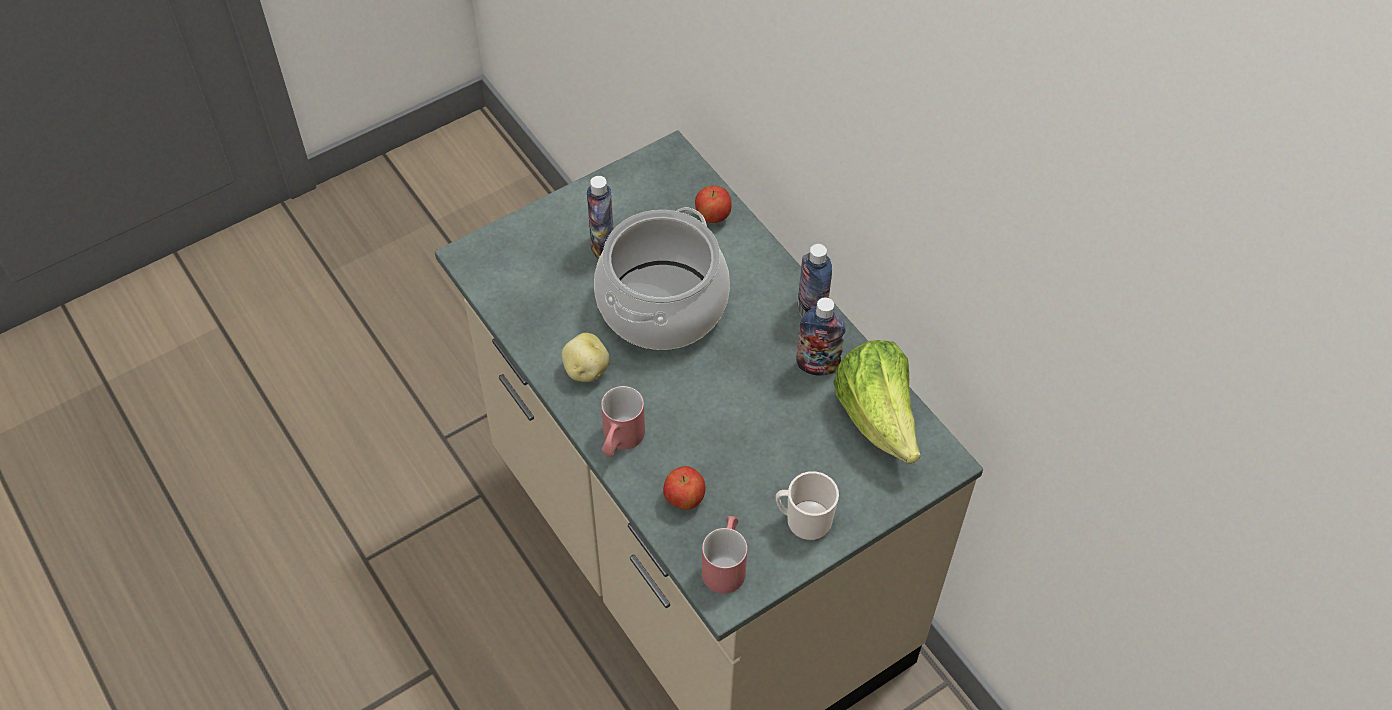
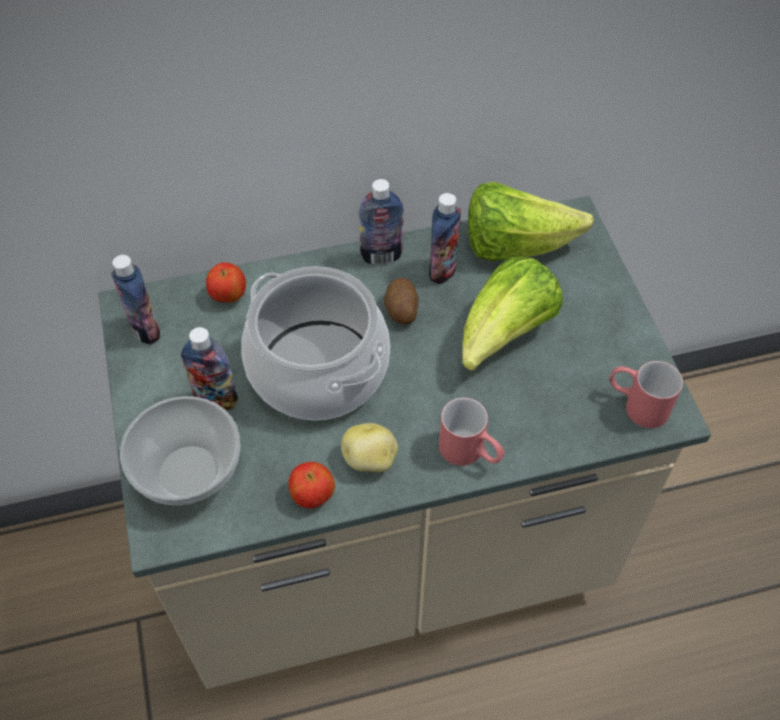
camera: 70 degrees left, 0 degrees up
apple [663,466,706,510] -> apple moved to [288,462,335,508]
mug [776,471,839,540] -> none
none -> bottle [111,255,160,344]
none -> bowl [120,396,240,505]
none -> potato [384,278,418,325]
none -> lettuce [462,257,563,370]

